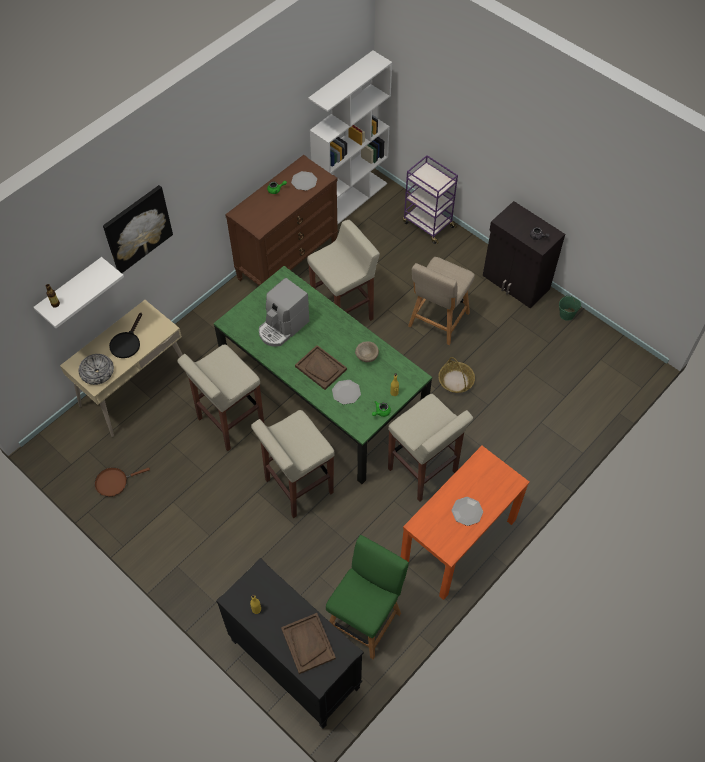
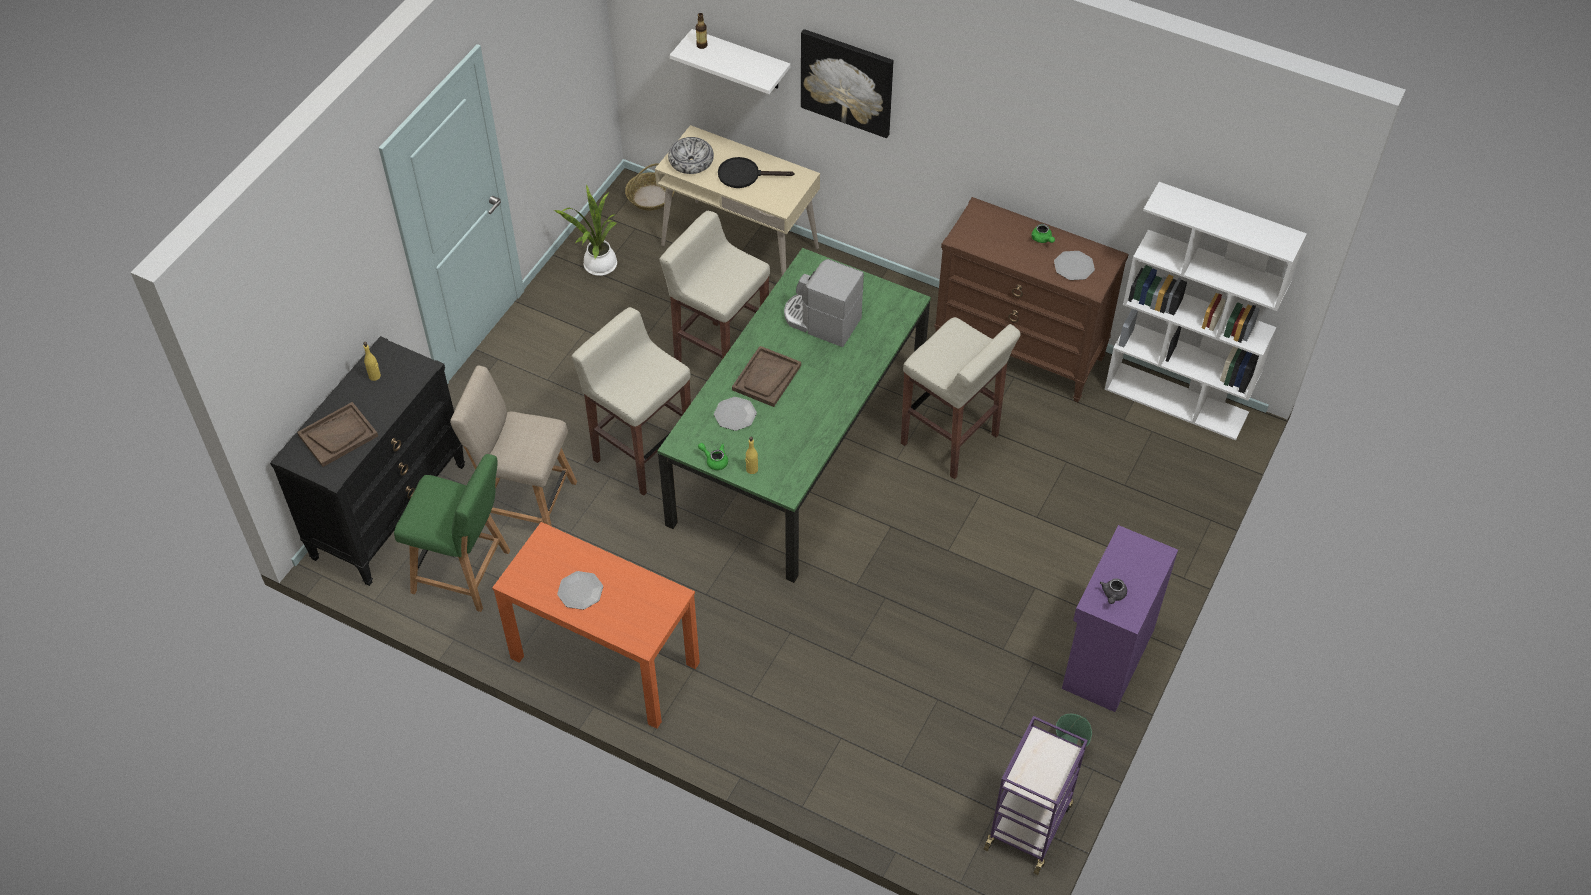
camera: 75 degrees right, 5 degrees down
brown frying pan [95,467,150,497] -> potted plant [554,184,617,276]
beige bowl [355,341,379,362] -> none
beige stool [388,394,473,501] -> none
purple cart [403,155,458,244] -> purple cart moved to [984,716,1088,875]
beige chair [408,257,475,345] -> beige chair moved to [450,365,577,526]
basket [438,357,475,393] -> basket moved to [625,163,674,210]
black cabinet [483,201,565,308] -> purple cabinet [1062,525,1178,712]

